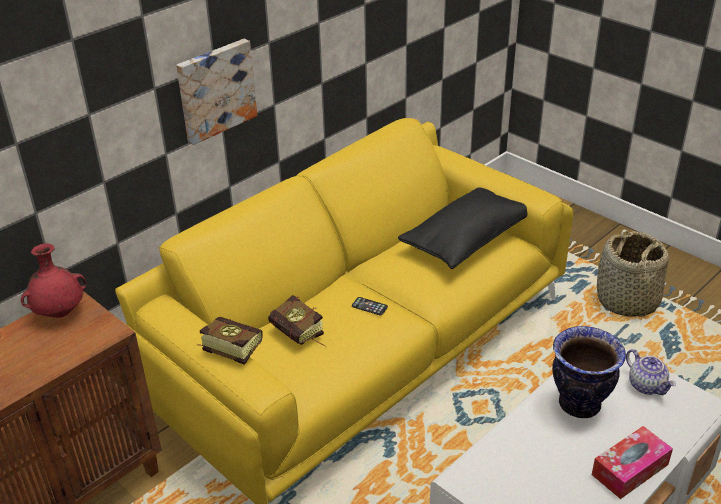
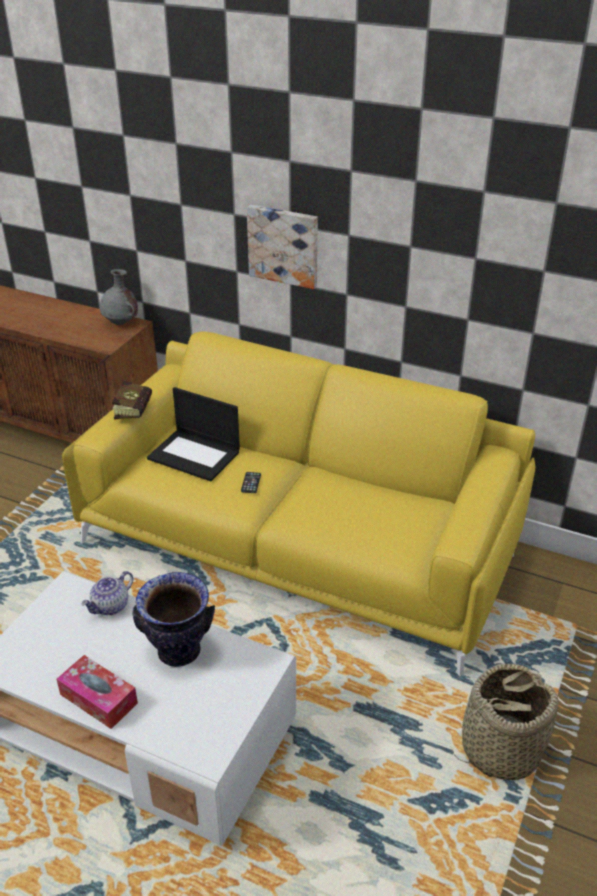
camera: 70 degrees right, 0 degrees up
red vase [21,243,87,318] -> grey vase [100,269,138,325]
book [268,295,327,347] -> laptop [147,387,240,481]
black pillow [398,187,528,269] -> none
teapot [626,349,676,395] -> teapot moved to [81,571,133,615]

